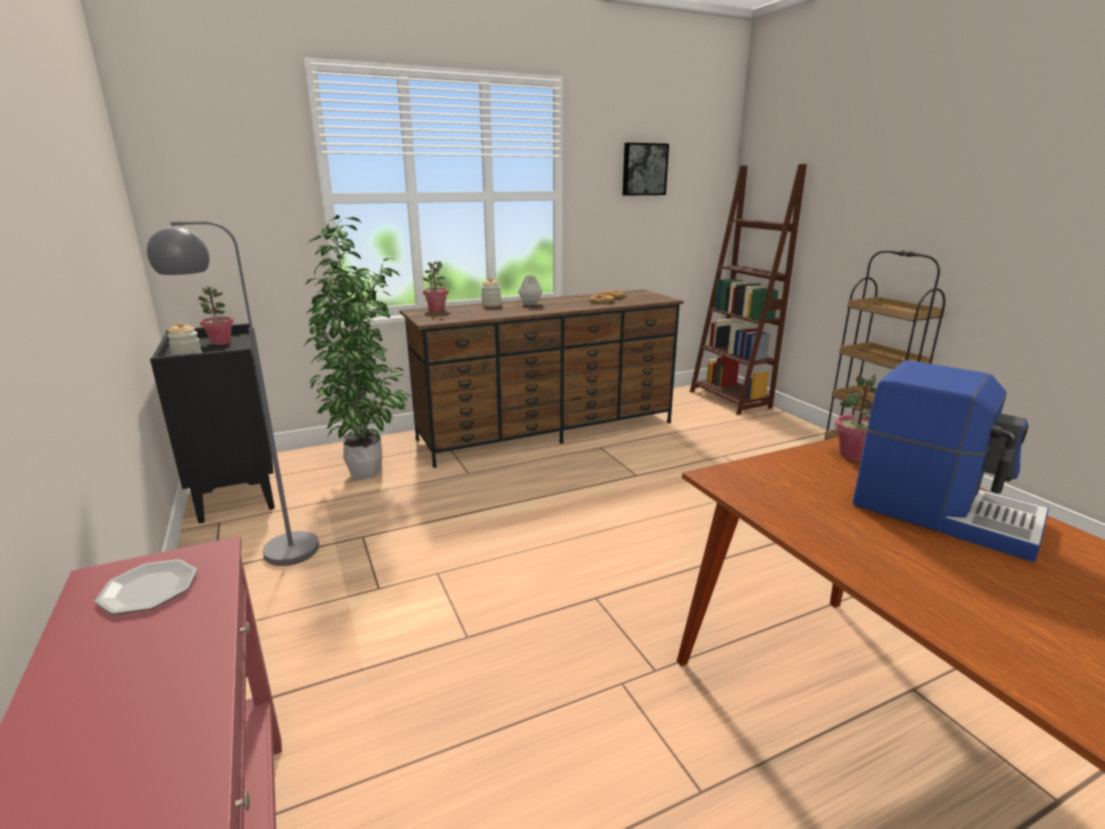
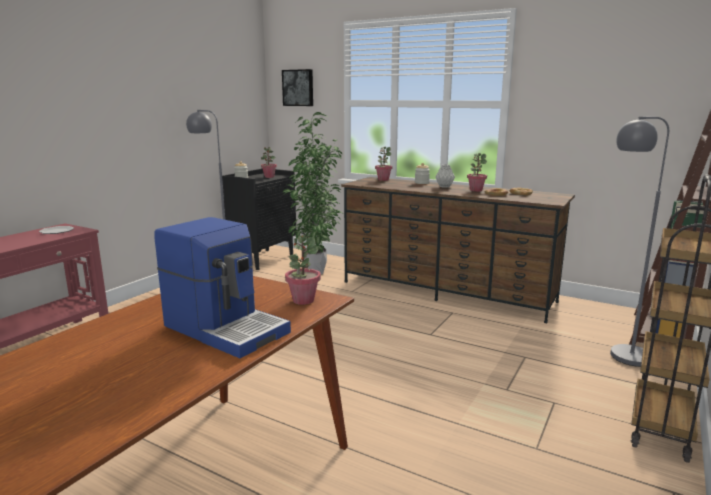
camera: 55 degrees right, 5 degrees down
picture [623,143,669,196] -> picture moved to [282,69,313,106]
coffee machine [852,361,1049,562] -> coffee machine turned 60 degrees counterclockwise [154,217,291,358]
none -> potted plant [467,153,487,192]
none -> grey floor lamp [610,117,669,367]

